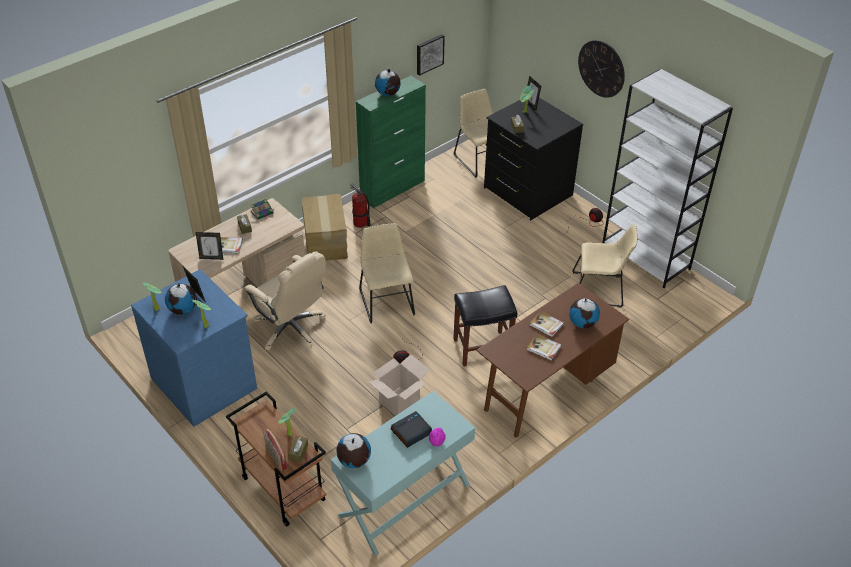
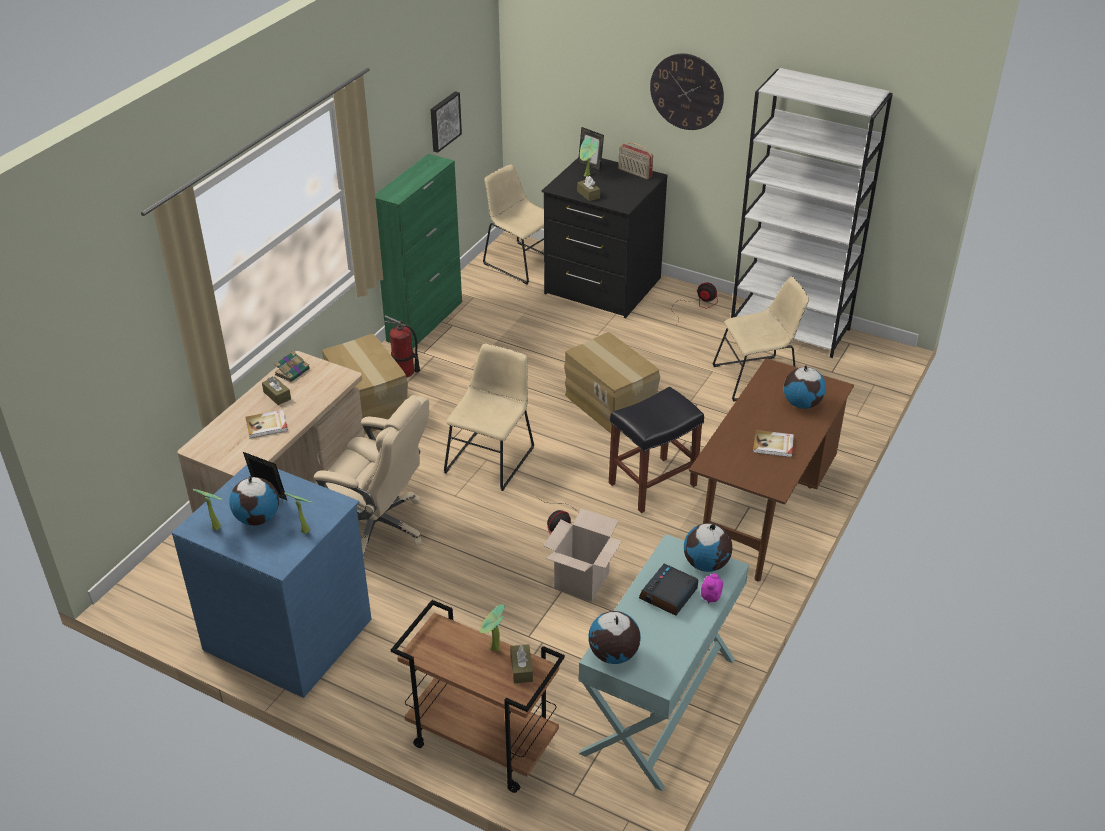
camera: 20 degrees left, 5 degrees down
picture frame [196,232,223,260] -> none
radio [263,428,287,471] -> radio moved to [618,143,653,179]
beige chair [359,223,415,323] -> beige chair turned 60 degrees clockwise [443,344,534,491]
globe [375,69,401,96] -> globe moved to [684,523,732,572]
book [530,311,564,337] -> none
none -> cardboard box [564,332,660,433]

